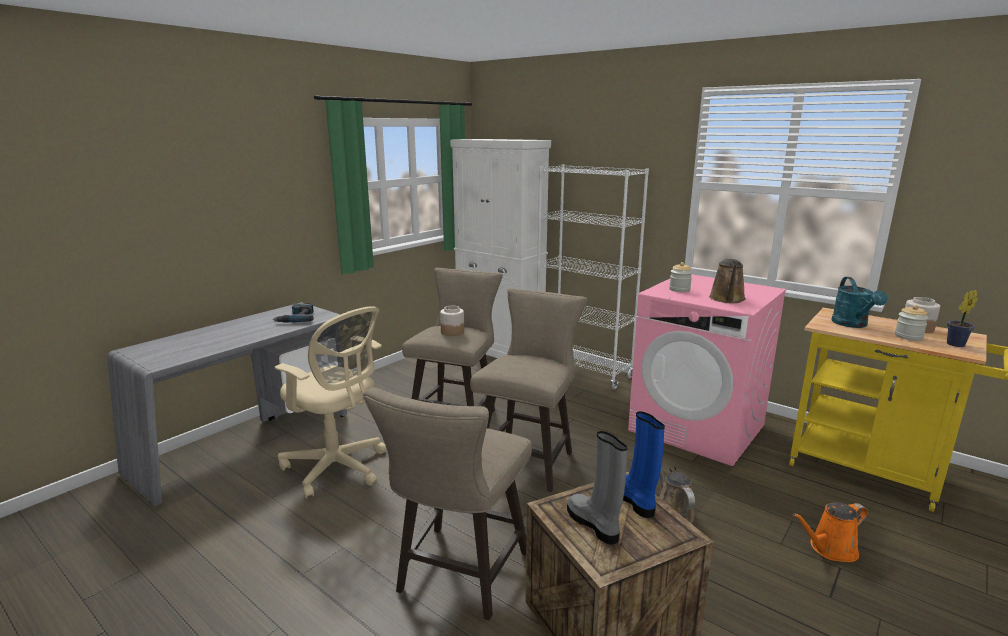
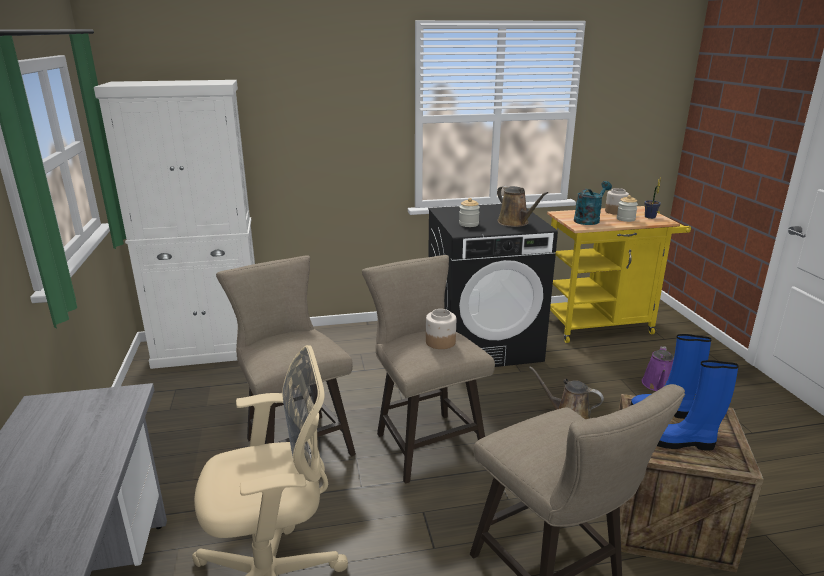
camera: 50 degrees left, 5 degrees up
power drill [273,303,314,323] -> none
jar [440,306,464,336] -> jar moved to [426,309,456,349]
white bookcase [537,164,649,390] -> none
grey boot [567,431,627,544] -> blue boot [657,360,739,451]
pink washing machine [628,274,786,466] -> black washing machine [428,204,558,367]
orange watering can [793,502,868,562] -> purple watering can [642,346,674,391]
turquoise watering can [831,277,888,328] -> turquoise watering can turned 90 degrees counterclockwise [574,181,612,225]

